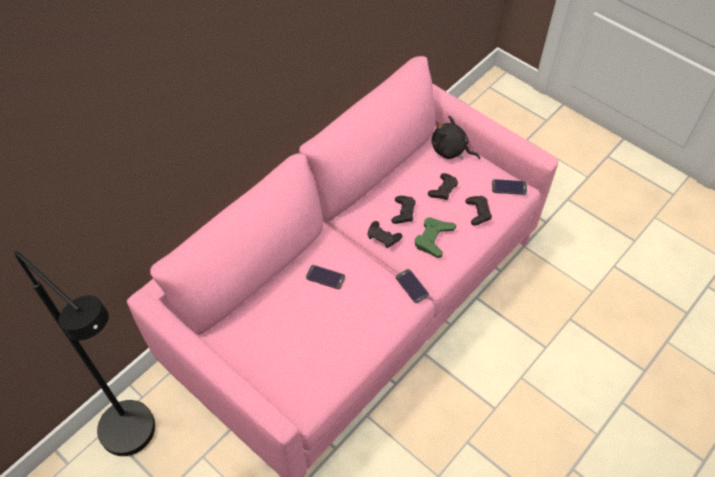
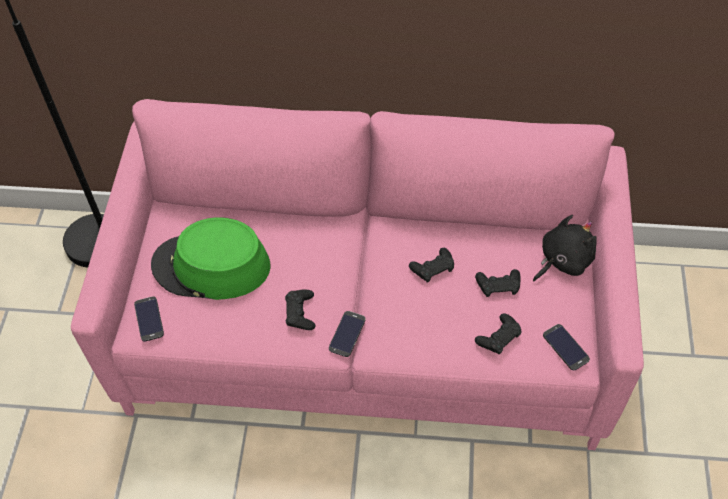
camera: 55 degrees right, 0 degrees up
phone [306,265,346,289] -> phone moved to [134,296,164,342]
black game controller [368,221,402,248] -> black game controller moved to [285,289,315,330]
green game controller [415,217,456,258] -> none
black plush toy [432,116,480,160] -> black plush toy turned 60 degrees clockwise [533,215,597,281]
none -> green hat [151,217,270,300]

